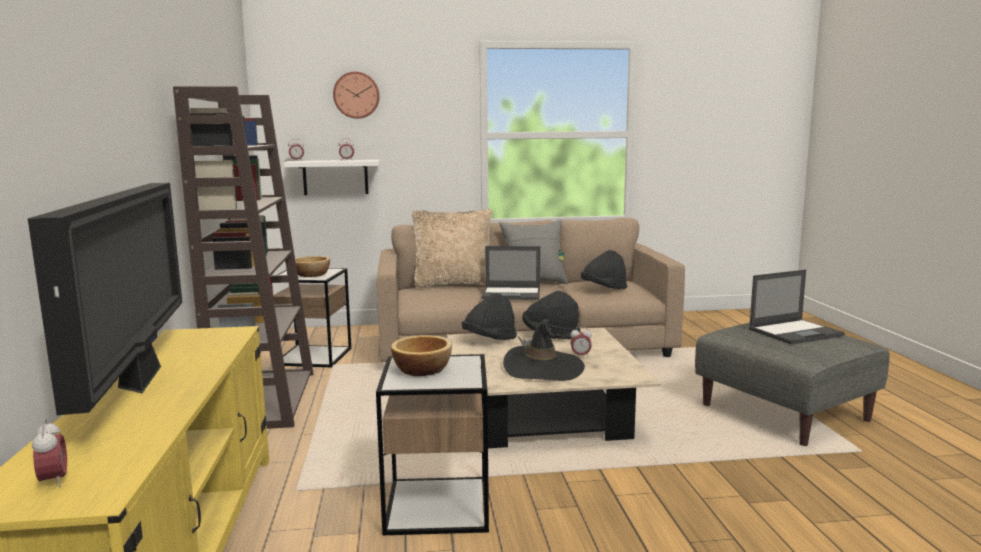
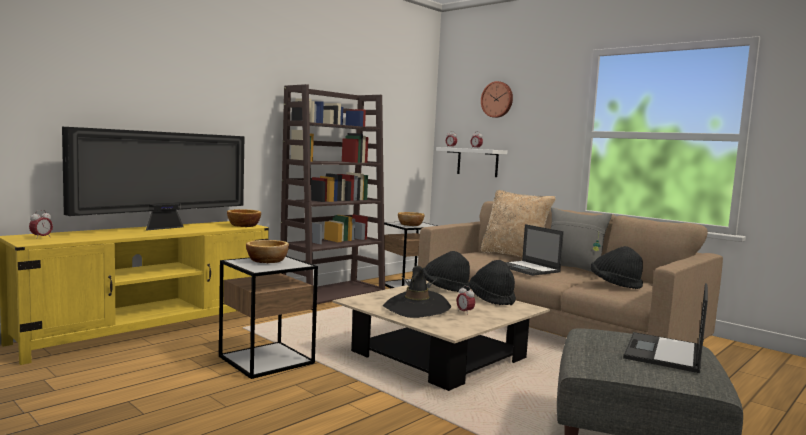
camera: 50 degrees right, 5 degrees down
laptop [749,270,845,345] -> laptop turned 90 degrees clockwise [623,283,708,373]
none -> bowl [227,209,261,227]

